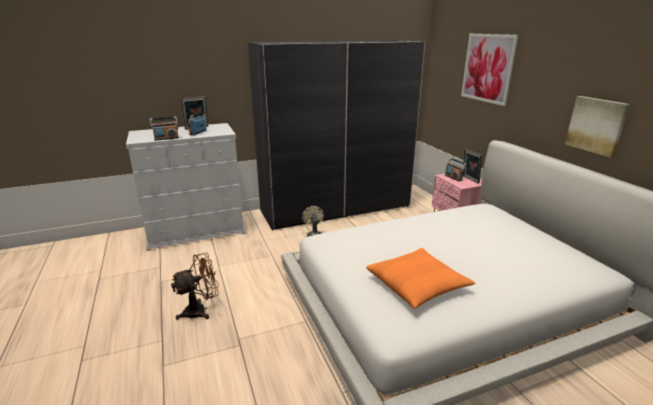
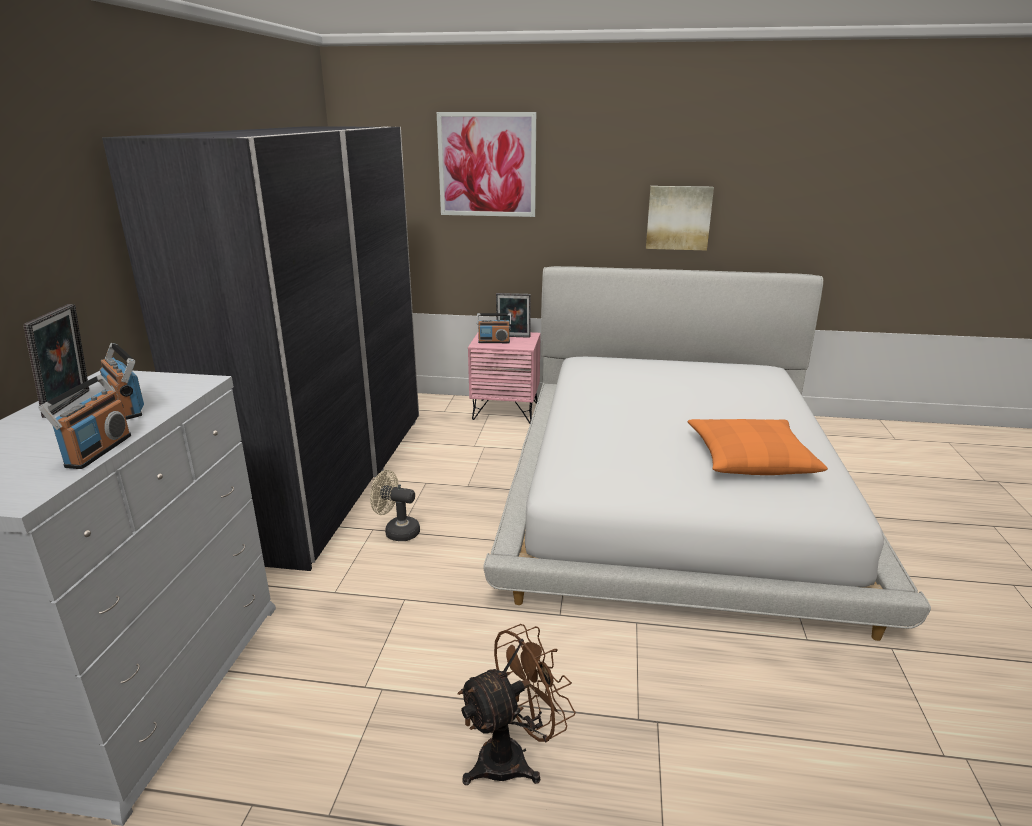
camera: 60 degrees left, 0 degrees up
brown fan [171,252,219,320] -> brown fan turned 60 degrees clockwise [457,624,576,785]

